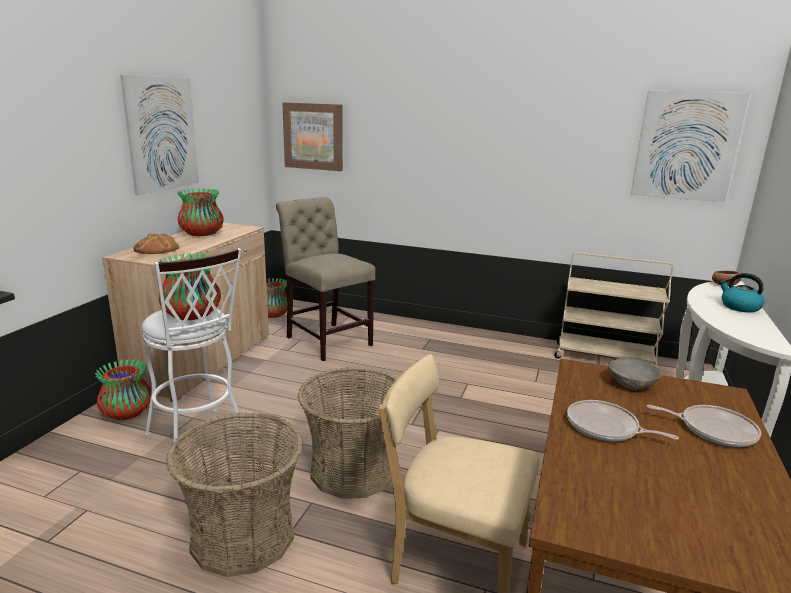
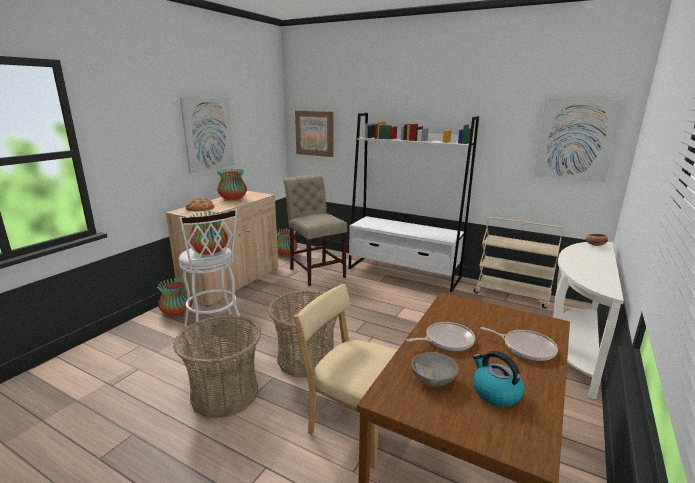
camera: 10 degrees right, 0 degrees up
frying pan [567,400,679,442] -> frying pan turned 120 degrees clockwise [407,322,475,351]
grey bowl [608,358,662,390] -> grey bowl moved to [412,352,459,387]
kettle [719,273,765,313] -> kettle moved to [473,351,524,407]
none -> white bookcase [348,113,479,292]

